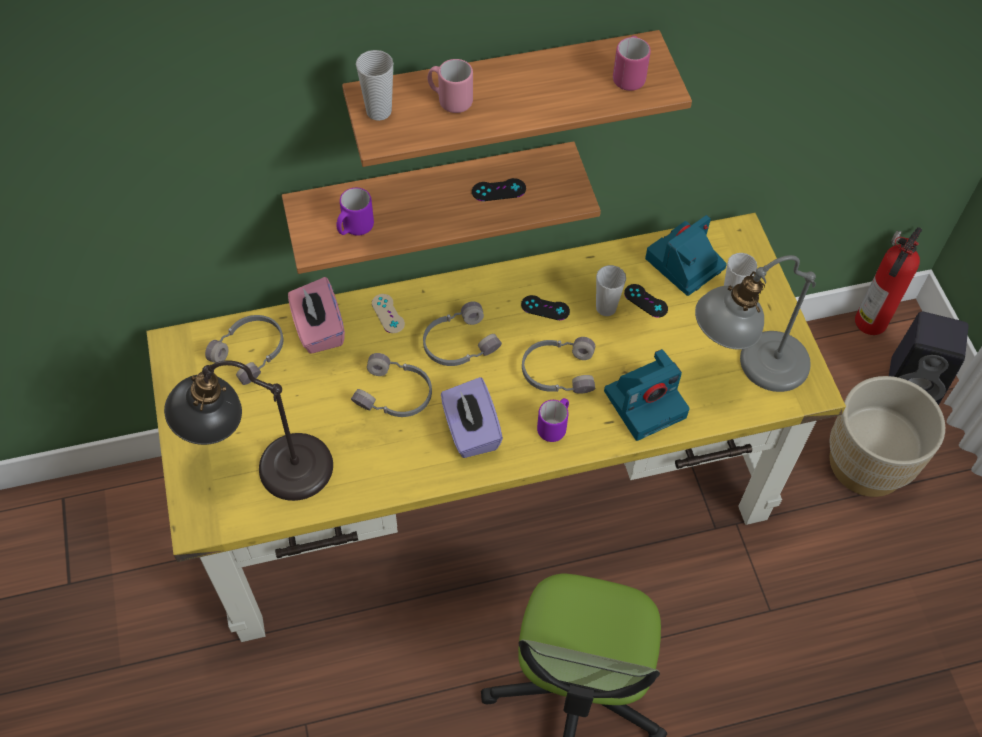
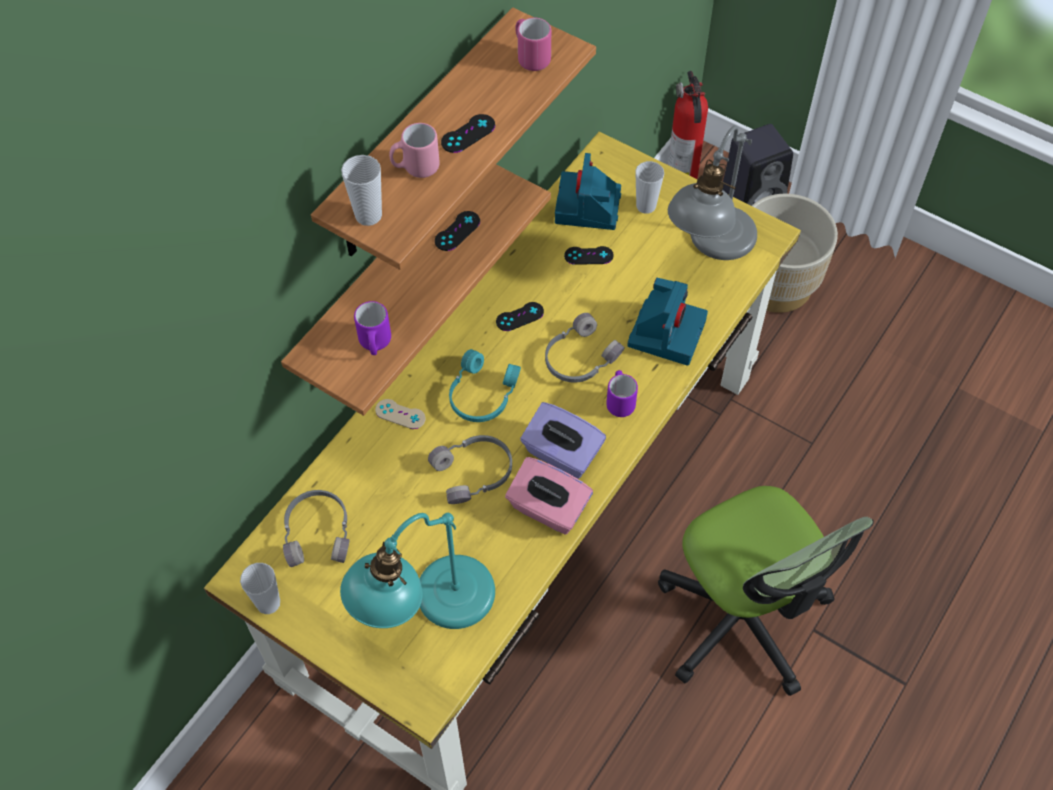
camera: 40 degrees left, 0 degrees up
grey table lamp [164,360,333,501] -> turquoise table lamp [340,513,495,629]
pink tissue box [288,277,345,354] -> pink tissue box moved to [505,457,593,535]
grey headphones [423,301,502,366] -> turquoise headphones [449,349,521,422]
cup [596,265,626,316] -> cup moved to [240,563,280,614]
none -> black game controller [441,114,495,153]

